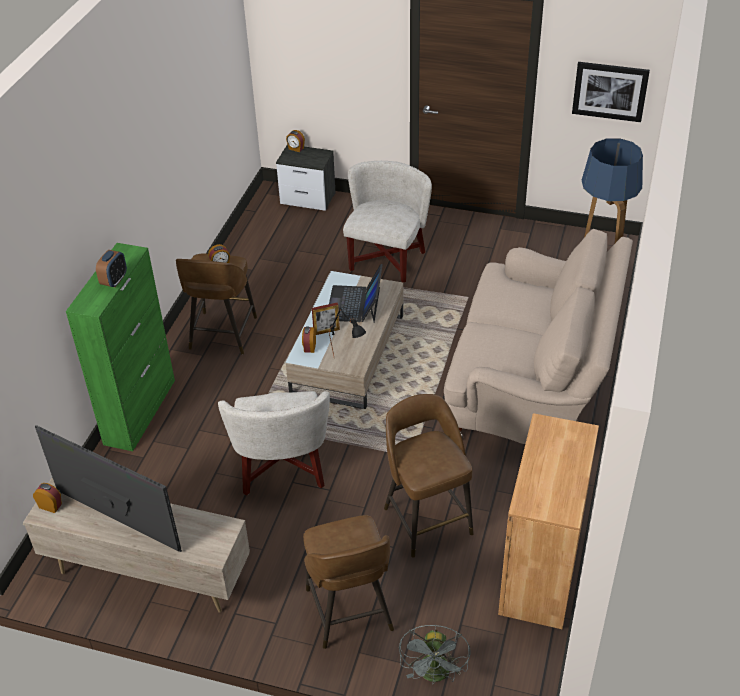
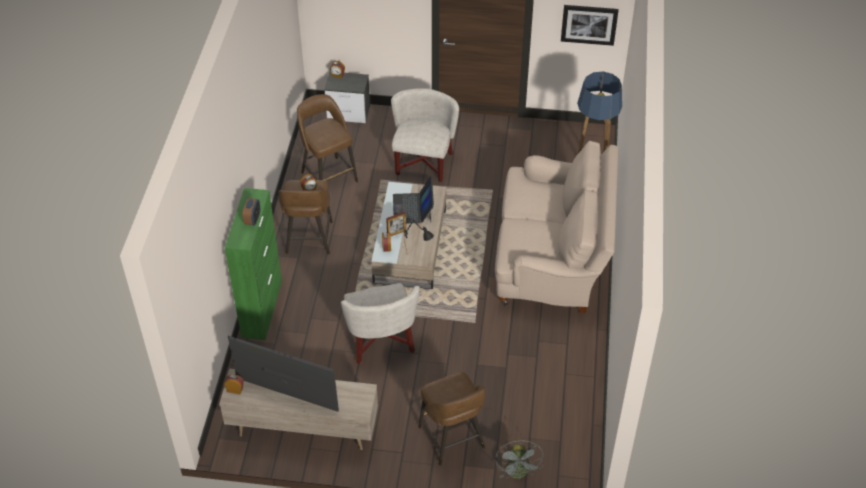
camera: 10 degrees left, 5 degrees up
brown stool [384,394,474,558] -> brown stool moved to [297,94,358,182]
brown cabinet [498,413,599,629] -> none

